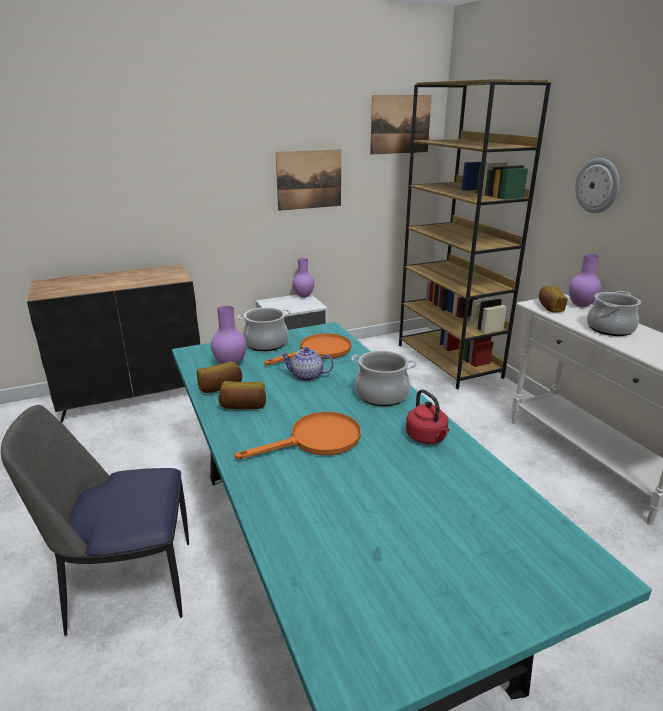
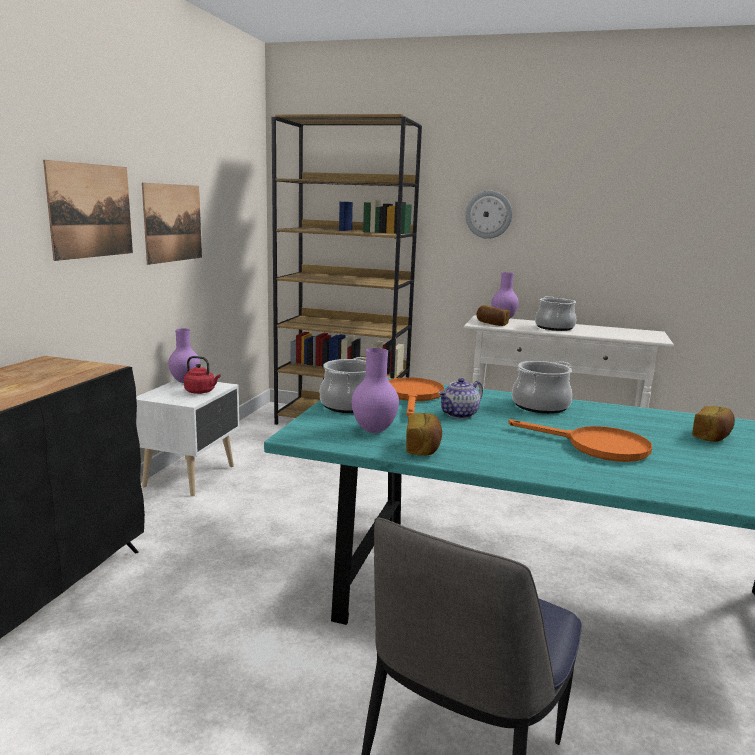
camera: 50 degrees left, 10 degrees down
bread [218,381,266,410] -> bread moved to [692,406,735,442]
orange frying pan [234,412,361,459] -> orange frying pan turned 105 degrees clockwise [508,419,652,462]
picture [370,95,432,155] -> picture moved to [43,160,133,261]
red kettle [406,389,449,444] -> red kettle moved to [184,356,221,394]

